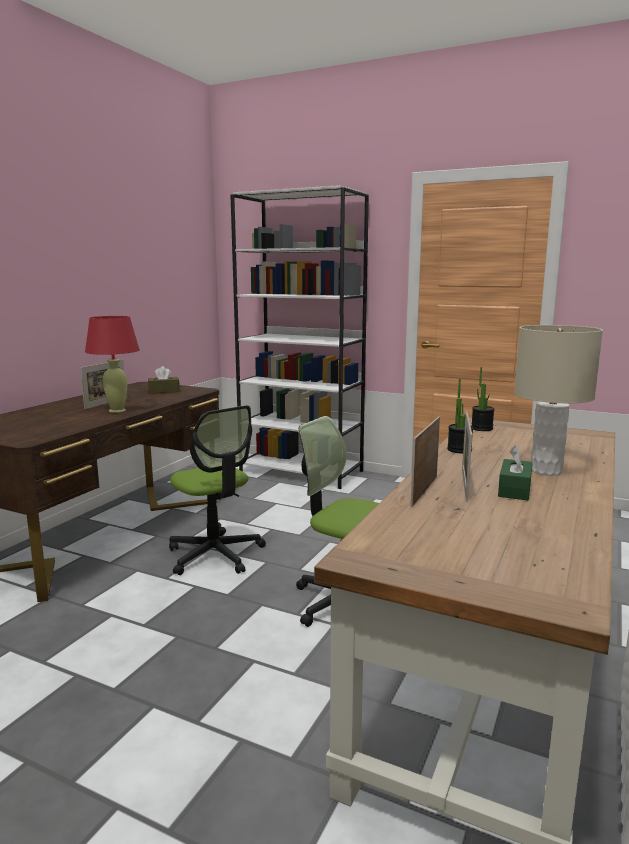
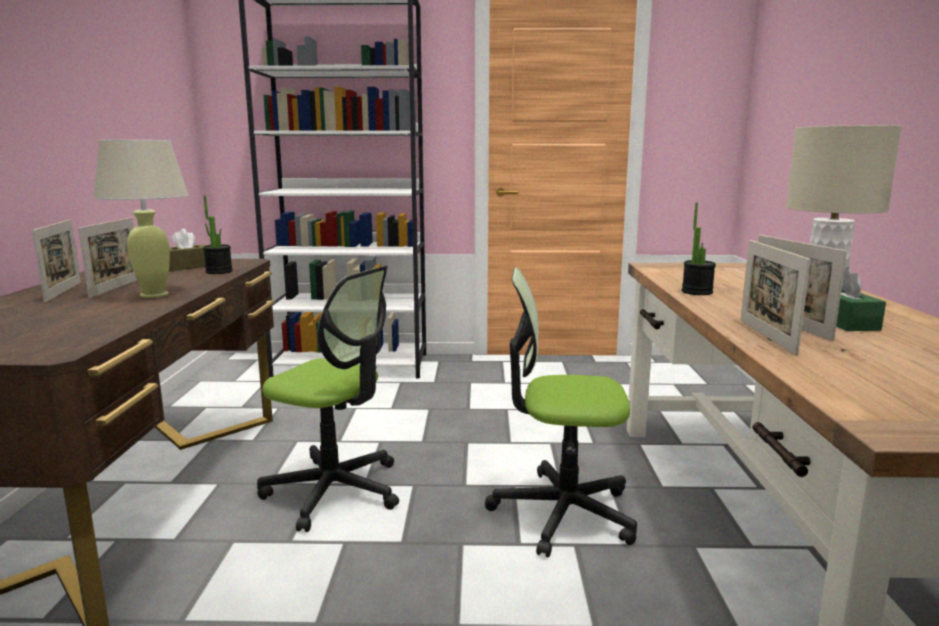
camera: 25 degrees left, 0 degrees up
red table lamp [85,316,140,413] -> beige table lamp [93,140,189,298]
potted plant [472,367,495,431] -> potted plant moved to [203,196,233,274]
none -> picture frame [32,219,81,302]

